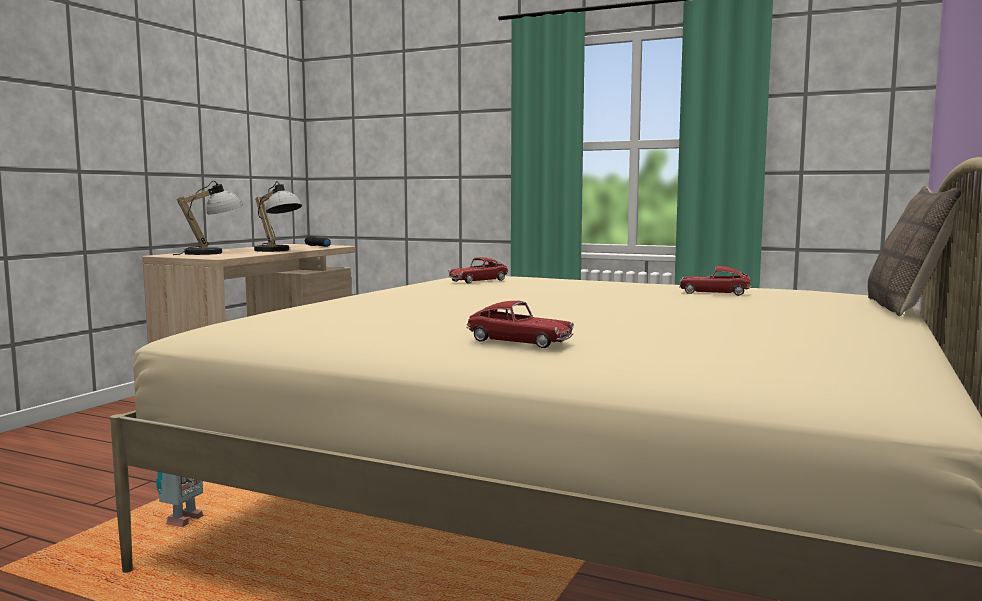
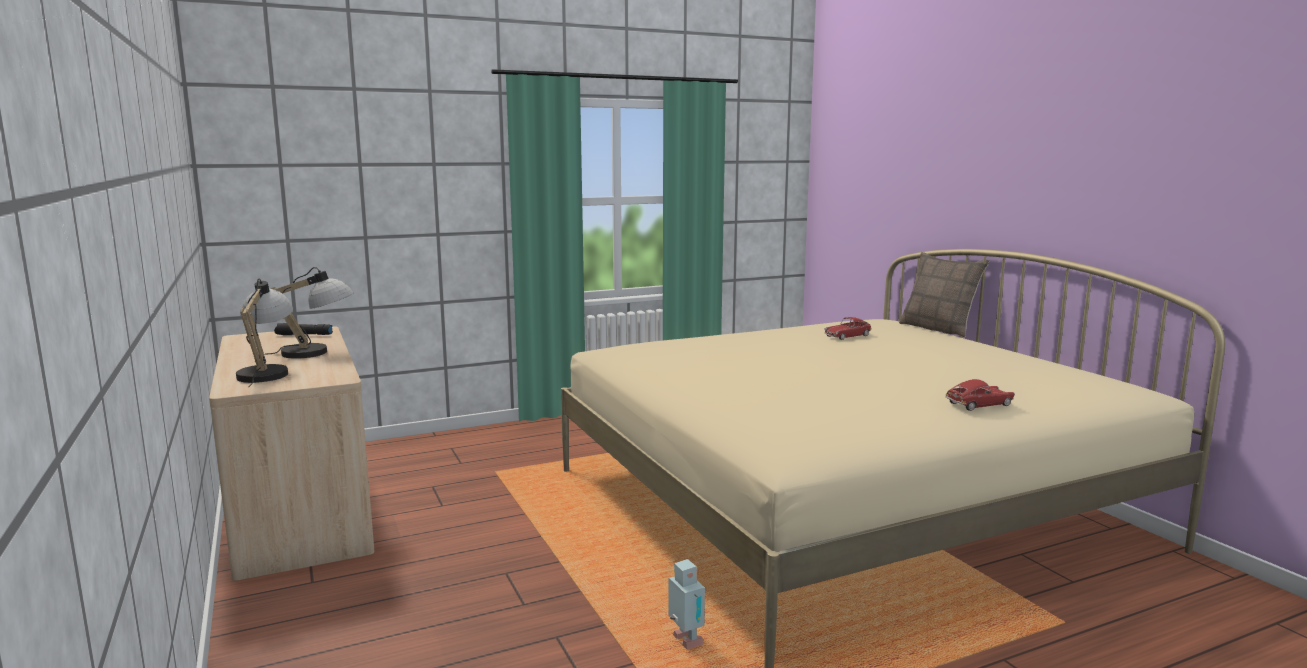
camera: 50 degrees left, 5 degrees up
toy car [448,257,509,283] -> none

